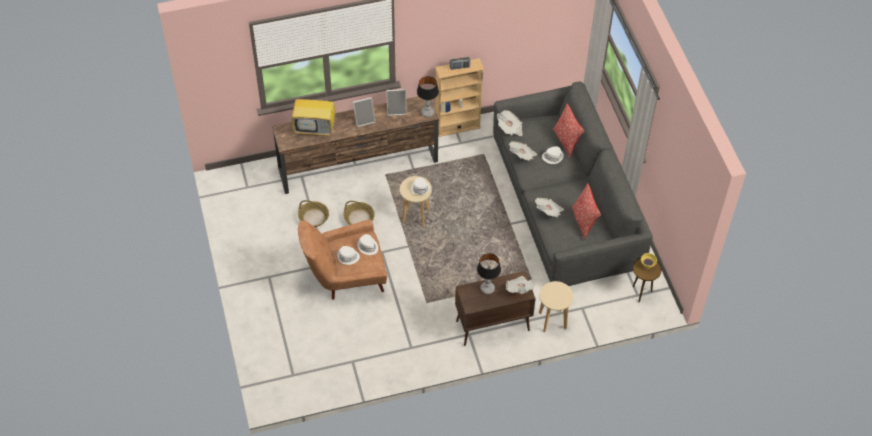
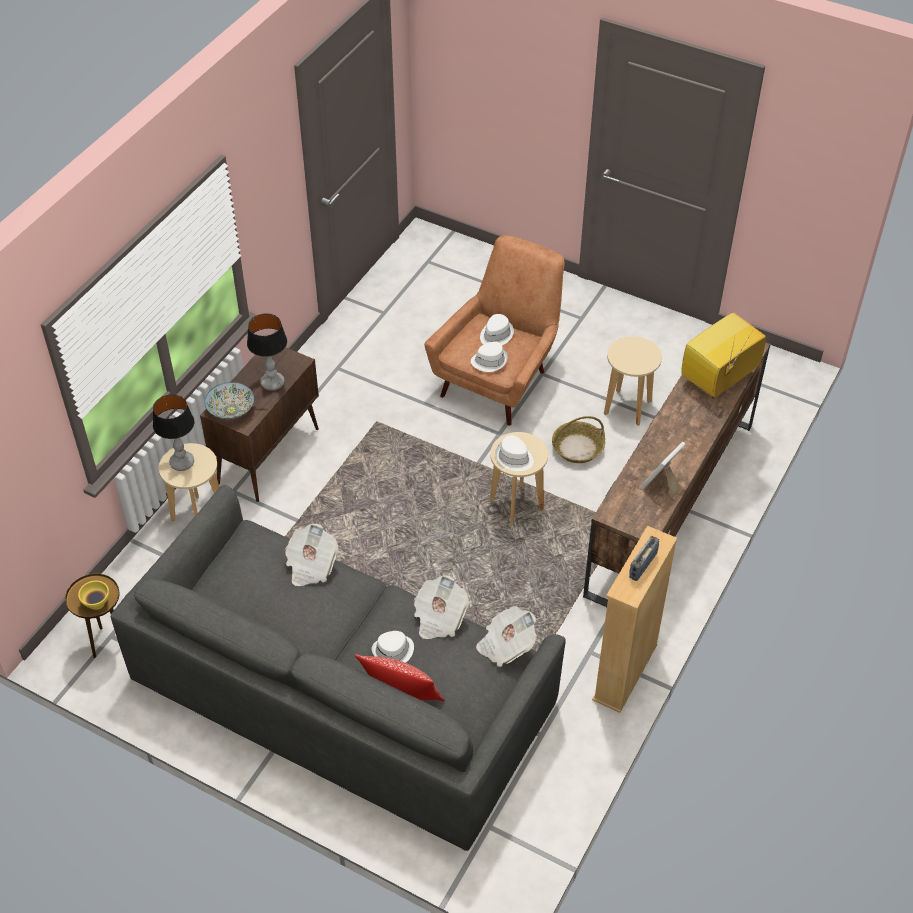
camera: 135 degrees right, 5 degrees down
basket [298,200,329,227] -> beige stool [604,336,662,426]
picture frame [353,97,375,127] -> none
table lamp [417,76,439,117] -> table lamp moved to [153,394,194,471]
newspaper [506,276,535,294] -> bowl [205,382,254,419]
pillow [572,183,601,239] -> none

